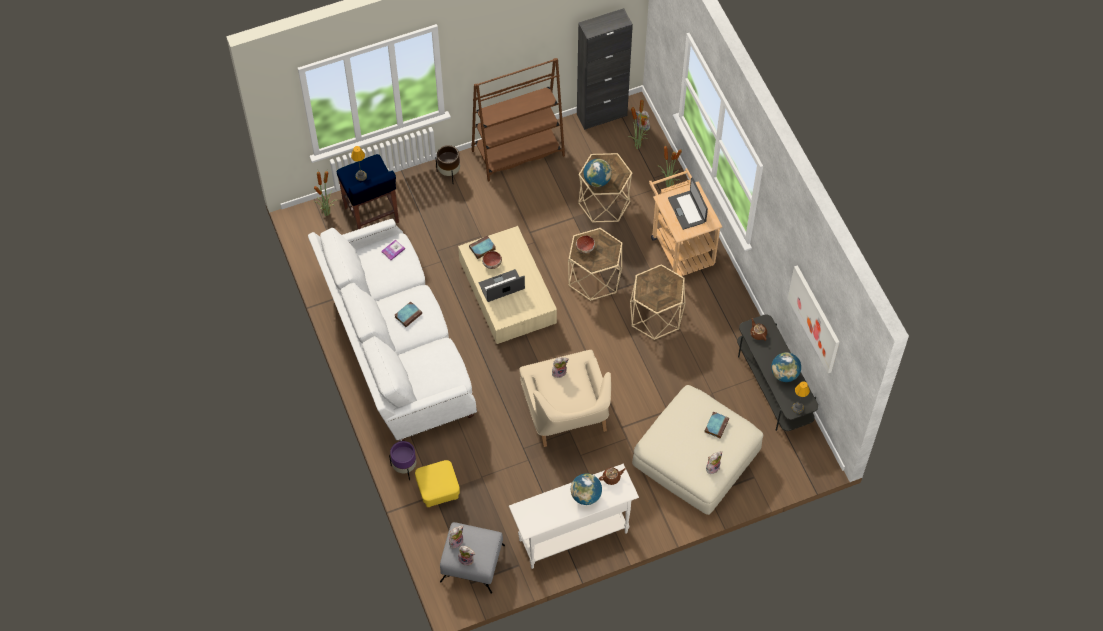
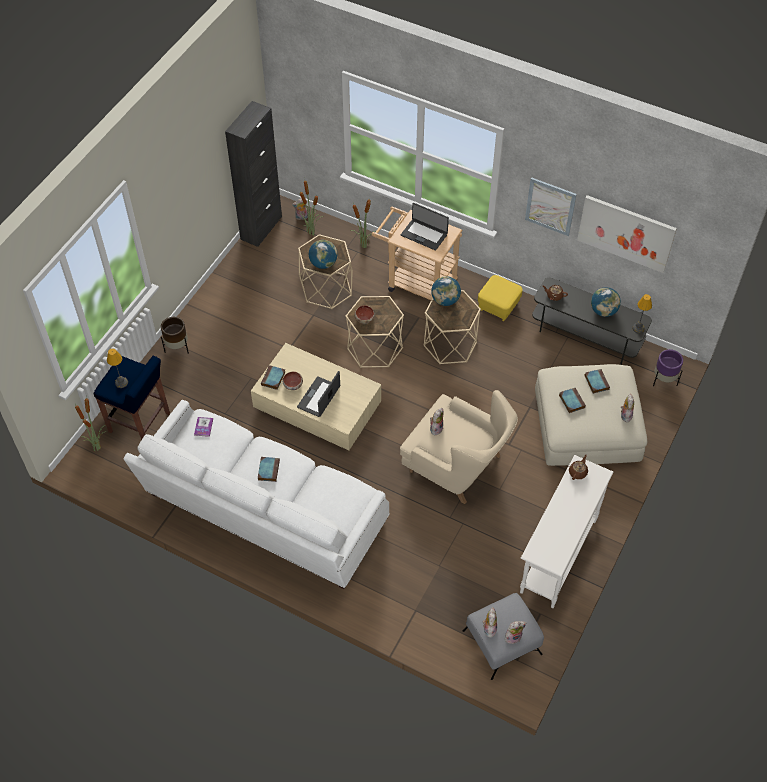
camera: 40 degrees left, 5 degrees down
purple planter [389,441,416,480] -> purple planter moved to [653,349,683,387]
yellow ottoman [415,460,460,507] -> yellow ottoman moved to [478,275,523,321]
brown bookcase [471,58,565,182] -> none
globe [571,473,602,505] -> globe moved to [431,276,461,306]
none -> picture [525,177,577,236]
none -> book [559,388,586,413]

